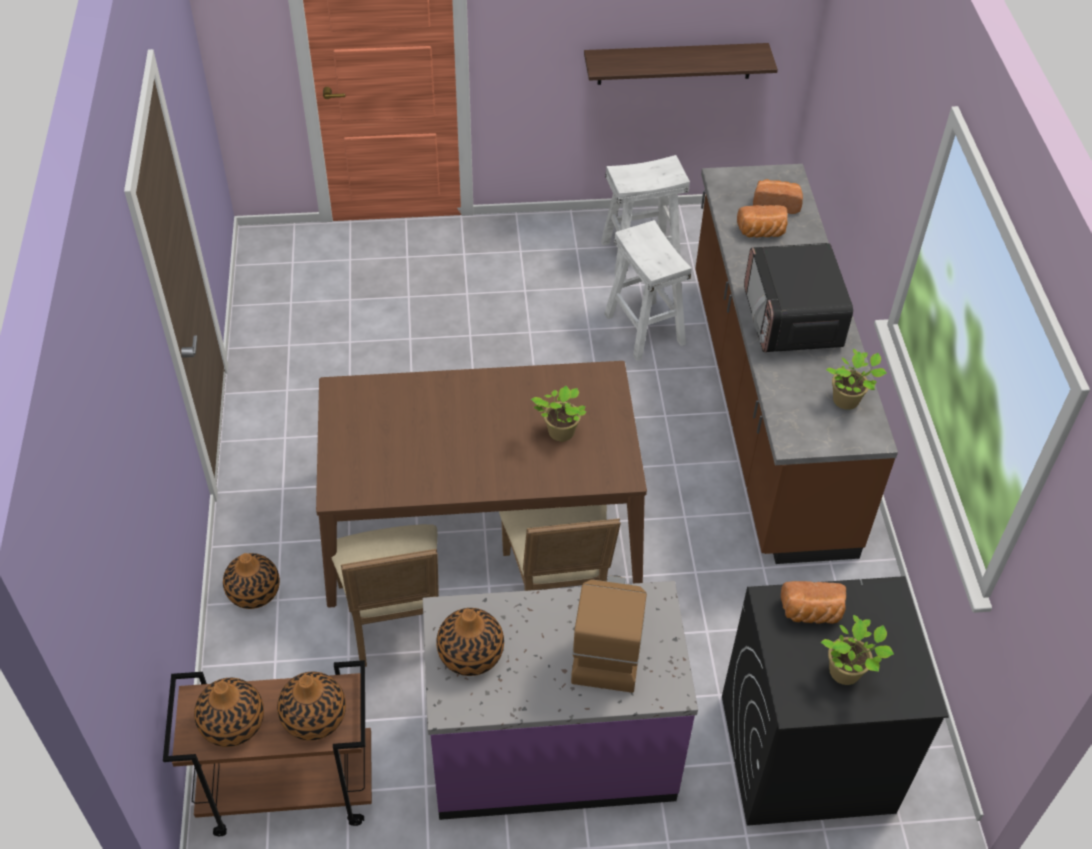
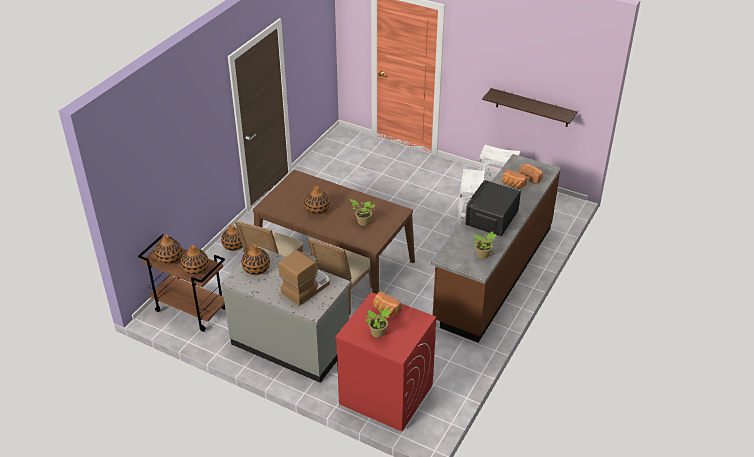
camera: 35 degrees right, 10 degrees down
purple counter [423,581,698,820] -> grey counter [221,246,351,383]
black washing machine [722,576,949,826] -> red washing machine [335,292,437,432]
none -> vase [304,186,330,215]

